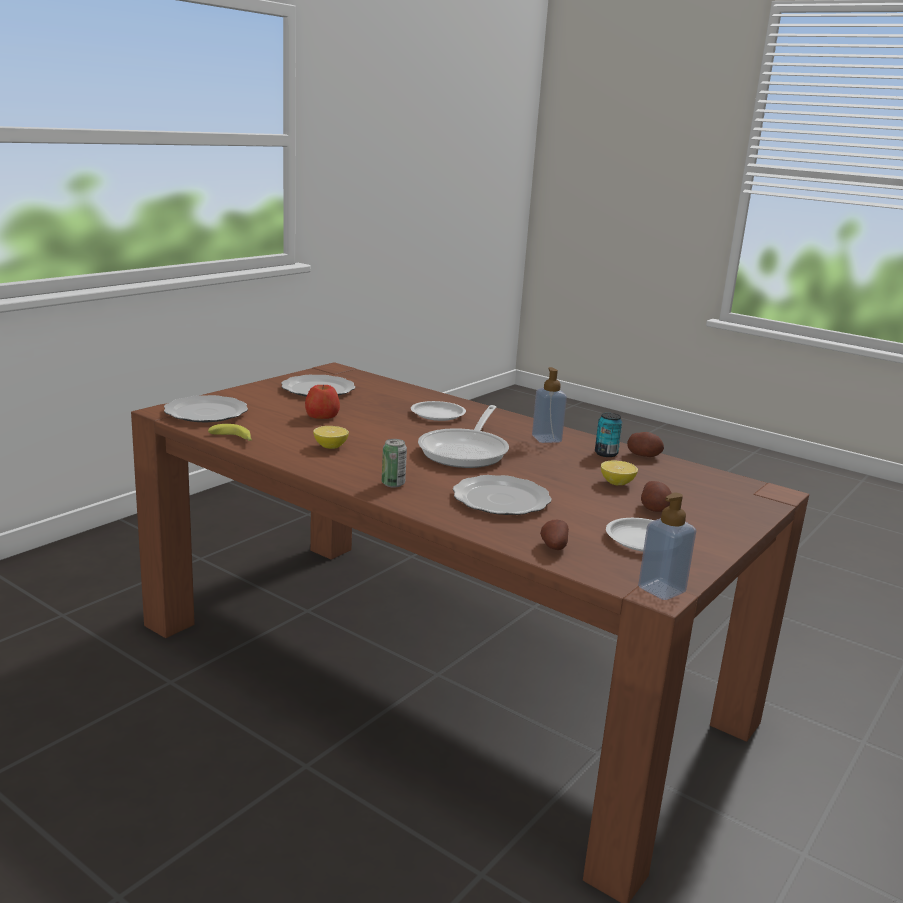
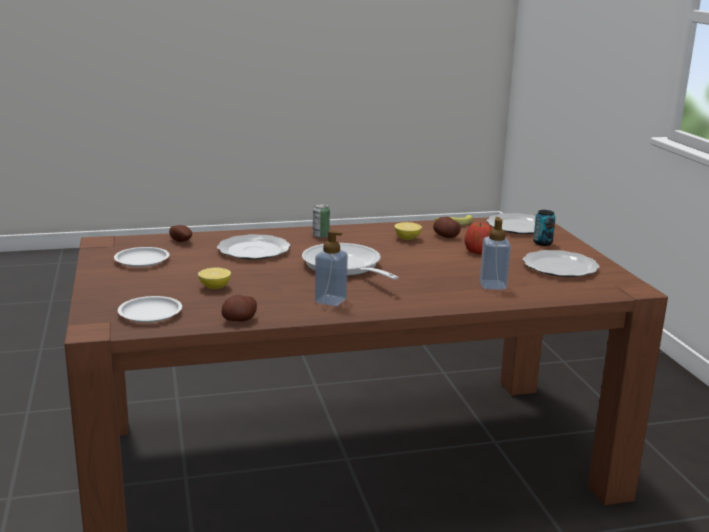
camera: 130 degrees right, 0 degrees up
white plate [411,401,466,421] -> white plate moved to [118,296,182,323]
can [595,413,622,457] -> can moved to [533,210,555,246]
soap dispenser [638,493,696,600] -> soap dispenser moved to [480,217,511,290]
potato [641,481,672,512] -> potato moved to [433,217,461,238]

